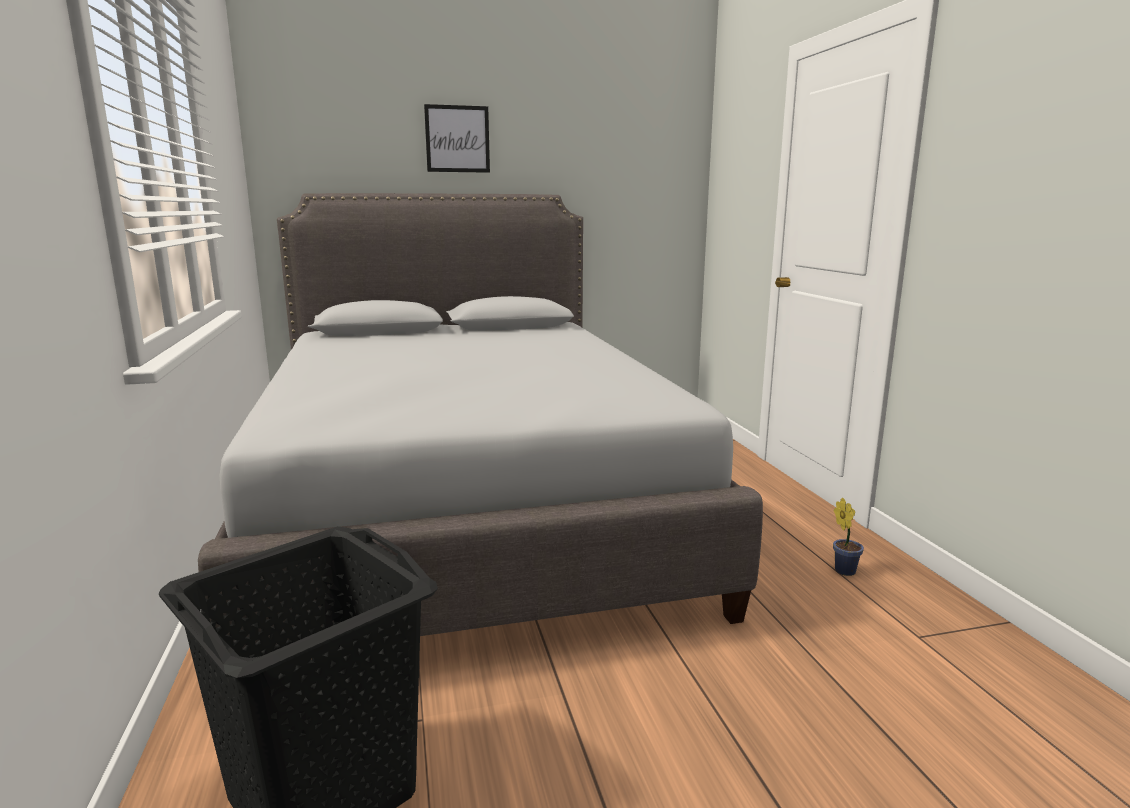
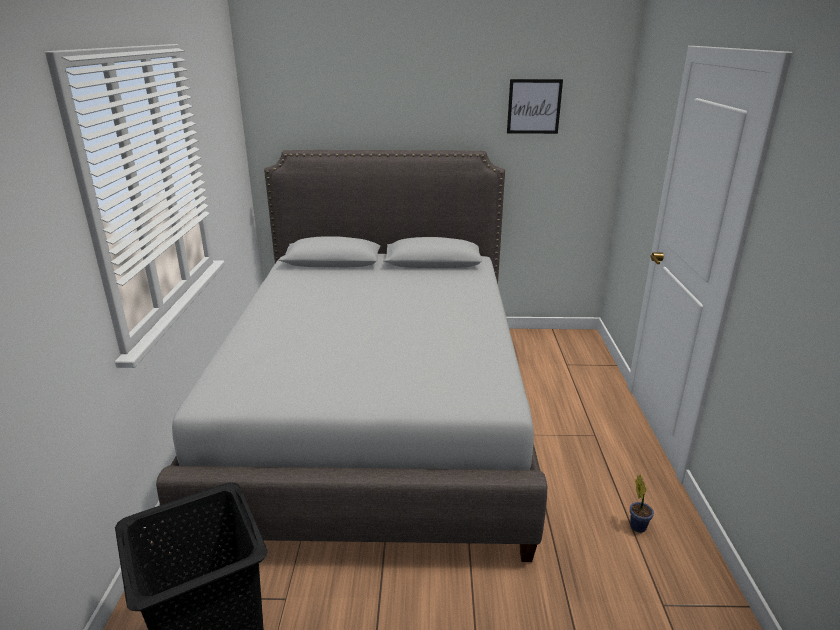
camera: 15 degrees right, 10 degrees up
picture [424,104,490,173] -> picture moved to [507,79,563,134]

